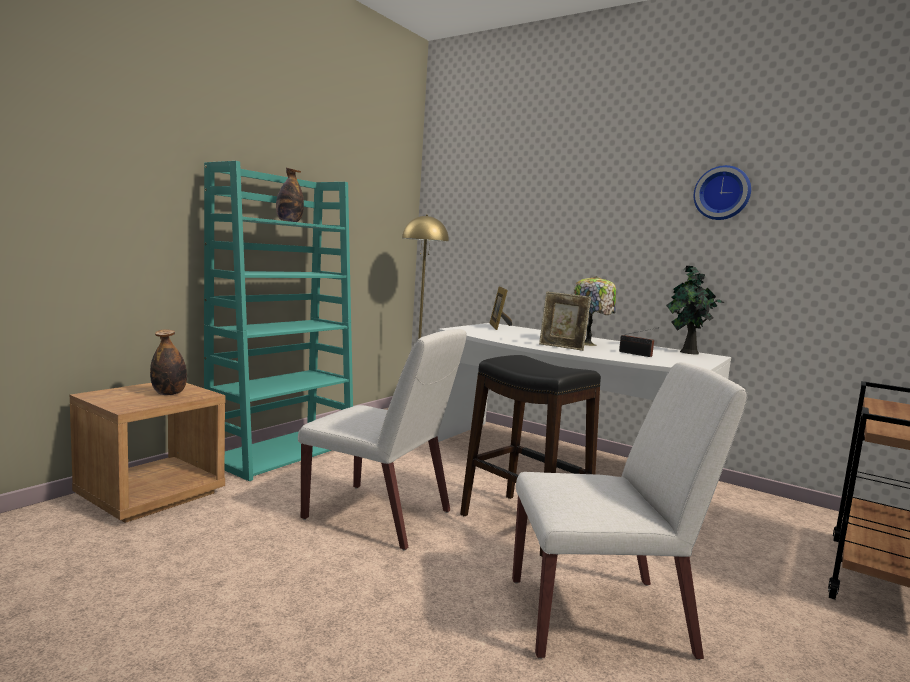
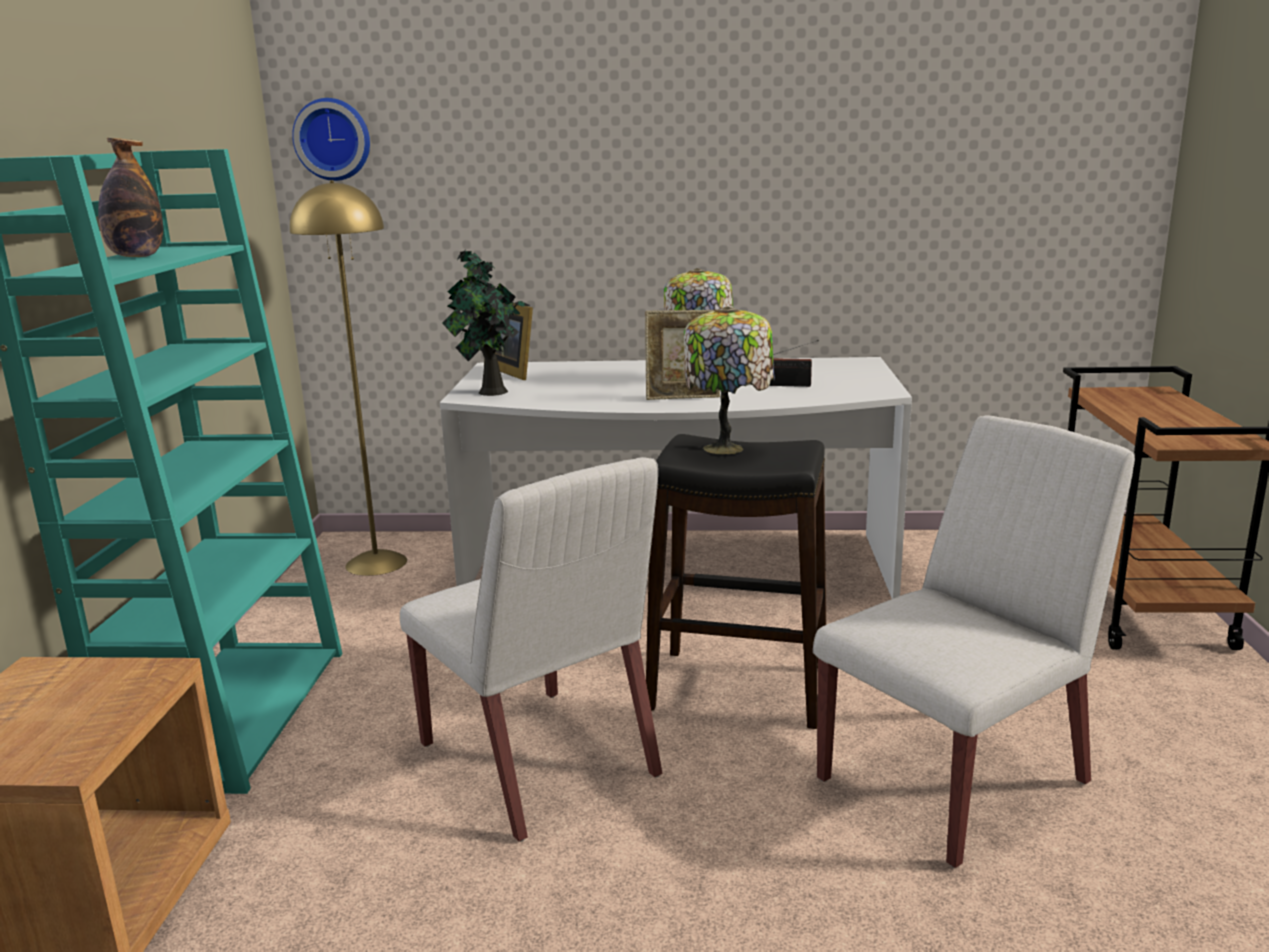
camera: 30 degrees left, 10 degrees up
bottle [150,329,187,395] -> none
white chair [298,329,467,550] -> white chair turned 60 degrees clockwise [400,457,662,842]
potted plant [666,265,725,354] -> potted plant moved to [442,249,530,396]
wall clock [694,165,751,220] -> wall clock moved to [292,98,370,181]
none -> table lamp [684,306,775,454]

